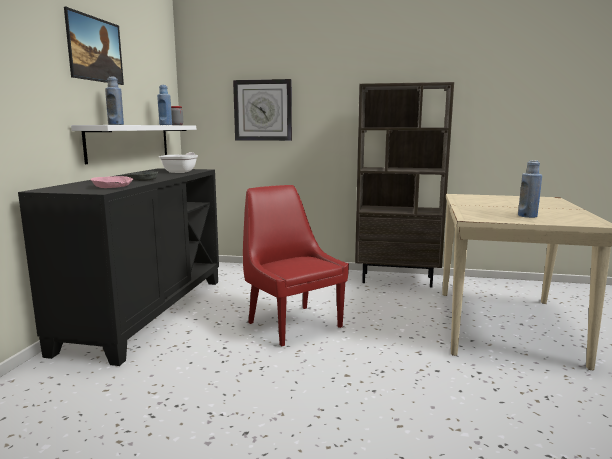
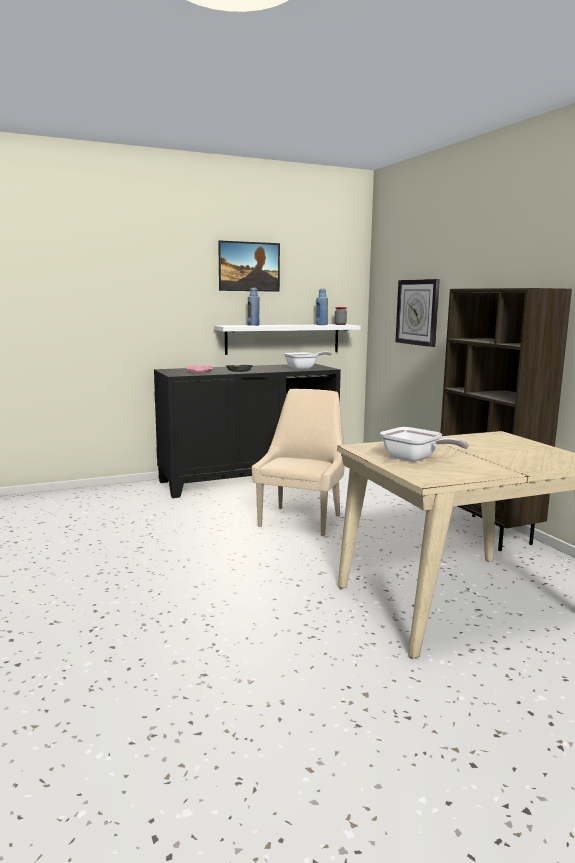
camera: 55 degrees right, 0 degrees up
red chair [243,185,349,346] -> beige chair [252,389,345,536]
blue bottle [518,160,542,218] -> frying pan [380,427,469,462]

